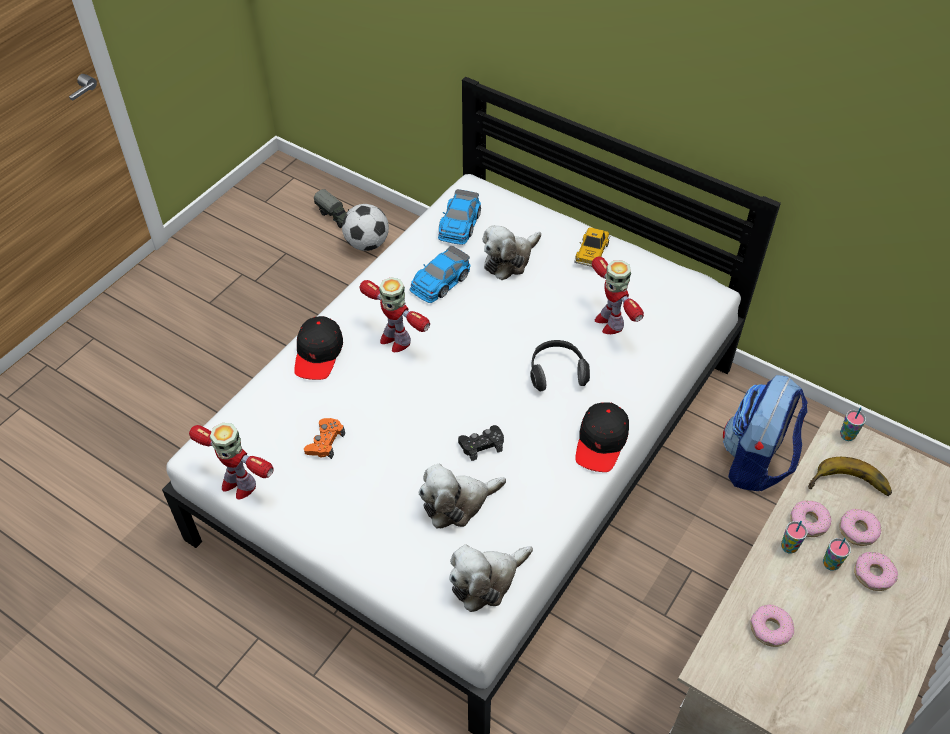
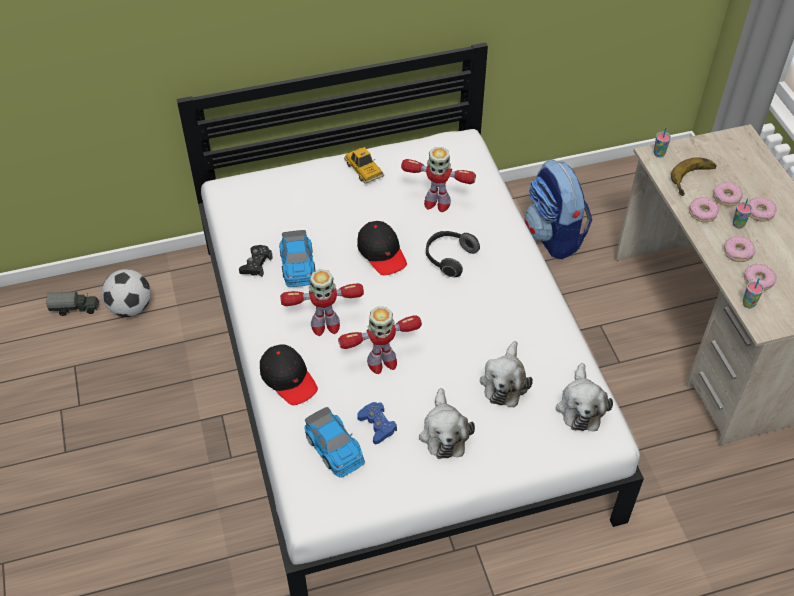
camera: 50 degrees left, 0 degrees up
toy robot [189,423,274,500] -> toy robot moved to [338,307,422,374]
orange game controller [304,418,345,459] -> blue game controller [357,402,397,444]
toy car [438,189,481,245] -> toy car moved to [304,407,365,477]
black game controller [458,425,504,461] -> black game controller moved to [239,245,273,277]
plush toy [482,225,541,280] -> plush toy moved to [419,388,475,459]
black cap [575,402,629,472] -> black cap moved to [357,221,407,275]
cup [781,521,808,554] -> cup moved to [743,278,764,308]
none -> donut [724,236,755,262]

